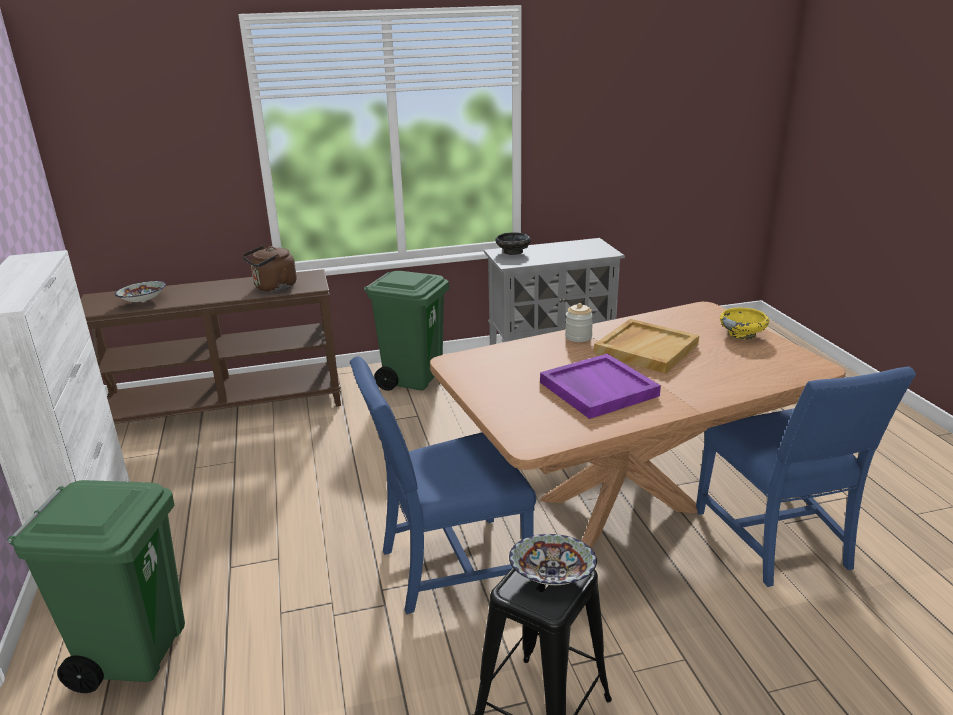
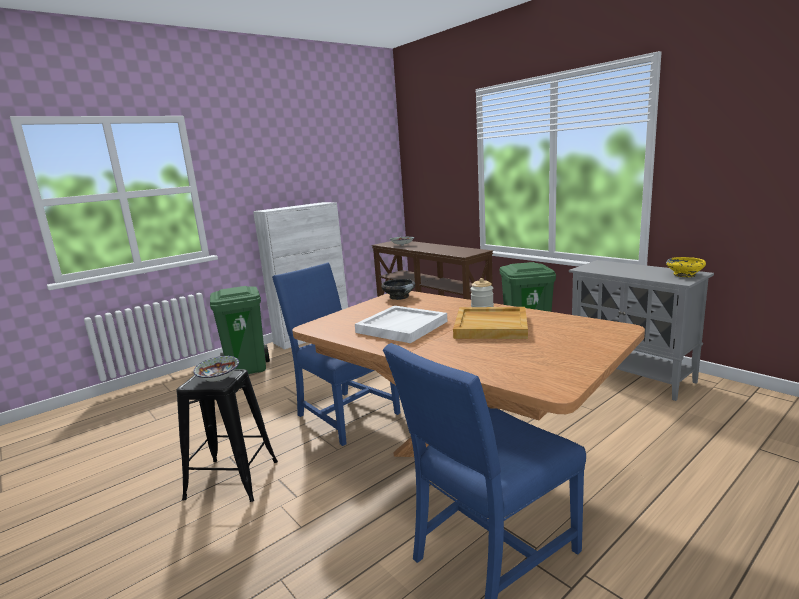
camera: 65 degrees right, 10 degrees down
brown kettle [242,245,297,292] -> none
black bowl [495,232,531,255] -> black bowl moved to [381,279,415,300]
purple tray [540,354,661,419] -> white tray [355,306,448,343]
yellow bowl [720,308,769,340] -> yellow bowl moved to [666,257,706,277]

